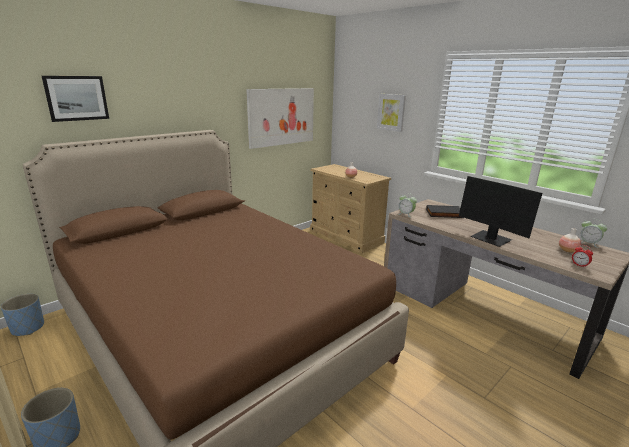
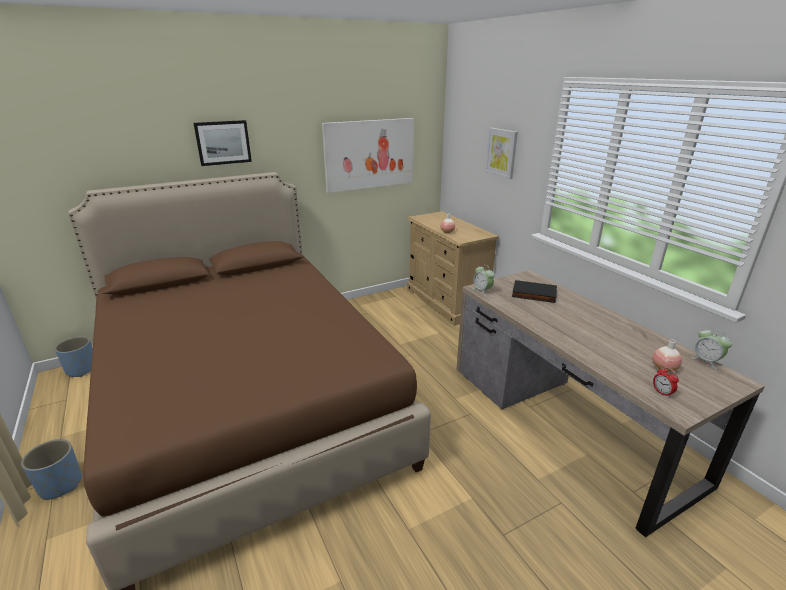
camera: 15 degrees right, 5 degrees up
picture [42,76,109,122] -> picture moved to [194,120,252,166]
monitor [459,176,542,247] -> none

